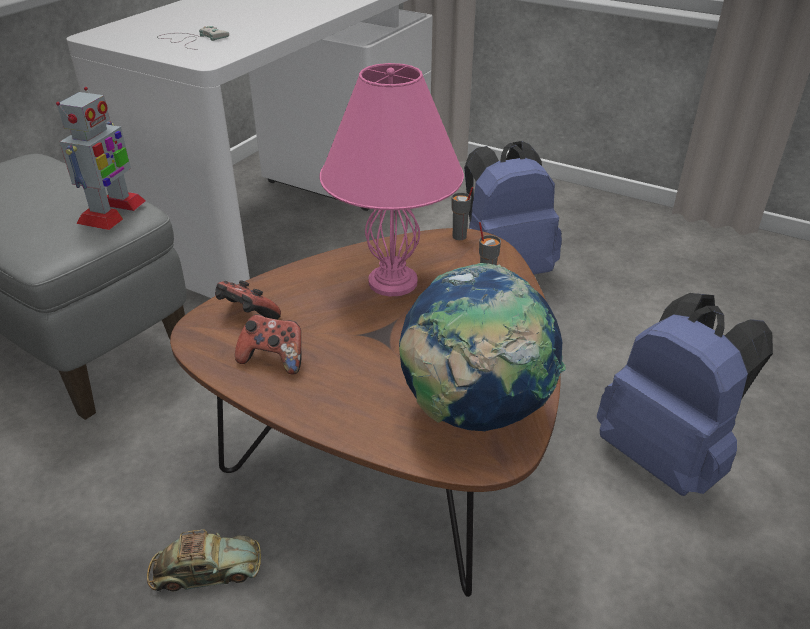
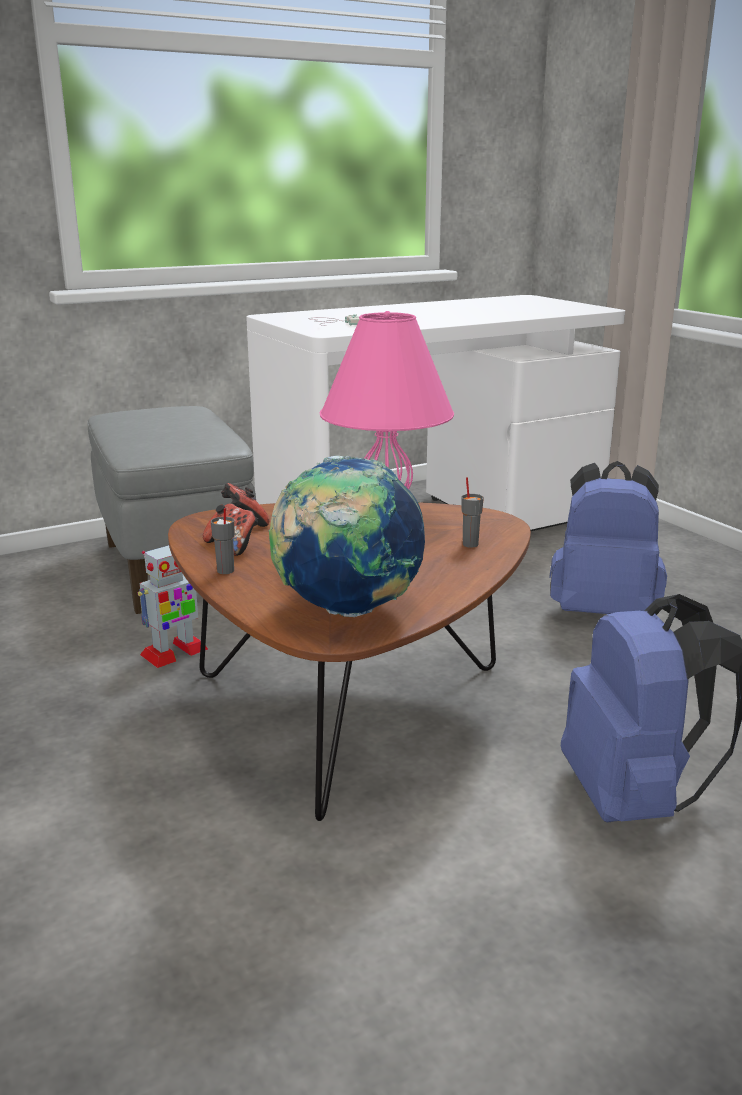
camera: 30 degrees right, 15 degrees down
toy robot [56,87,146,230] -> toy robot moved to [138,545,208,668]
toy car [147,529,261,592] -> none
grey cup [452,187,473,240] -> grey cup moved to [211,508,235,574]

